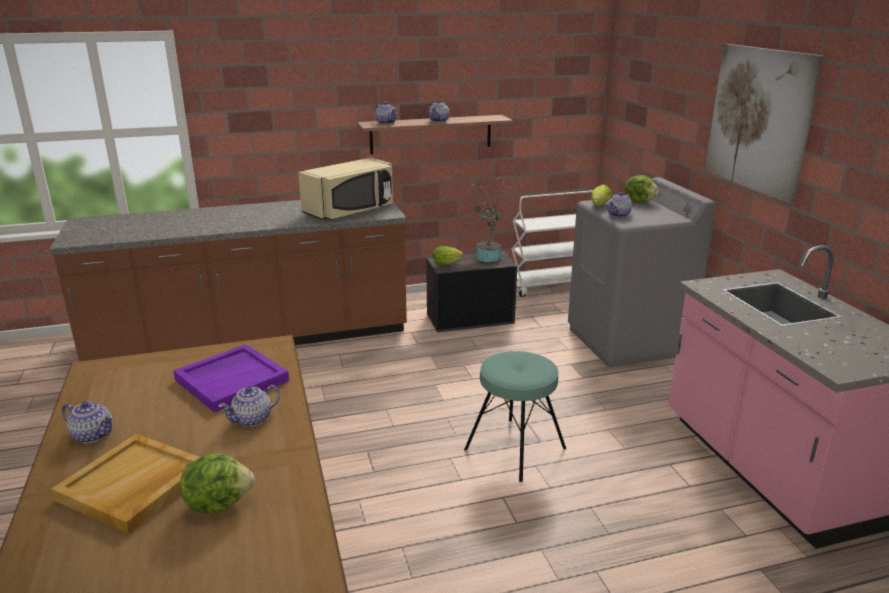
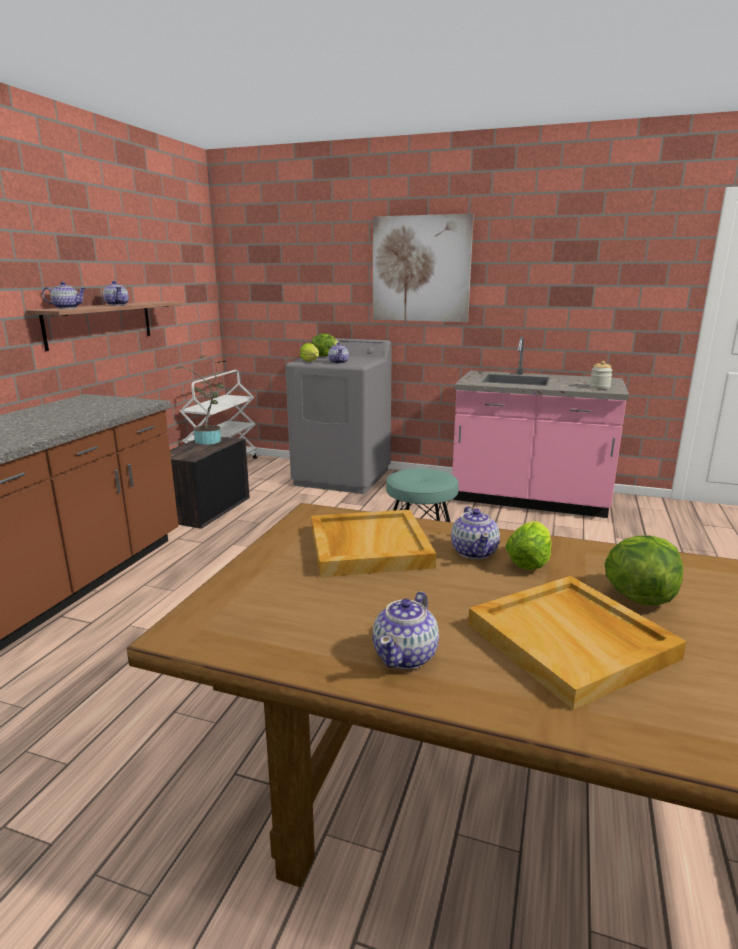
camera: 55 degrees left, 5 degrees down
teapot [62,401,114,443] -> teapot turned 150 degrees clockwise [373,591,439,669]
purple tray [174,344,289,413] -> beige tray [311,510,436,577]
beige microwave [298,158,393,220] -> none
lettuce [433,246,463,264] -> lettuce moved to [505,521,551,570]
none -> jar [590,361,613,389]

